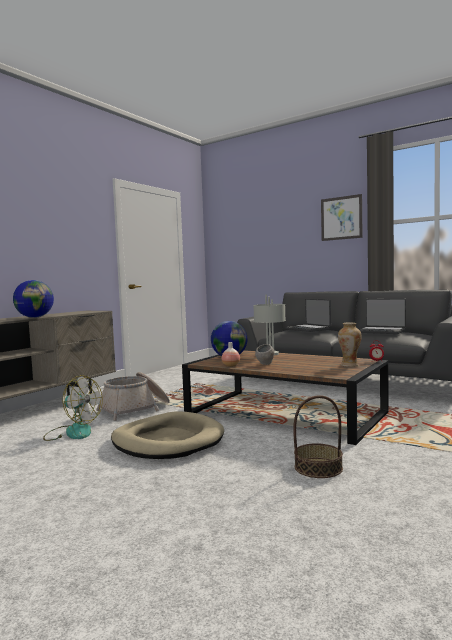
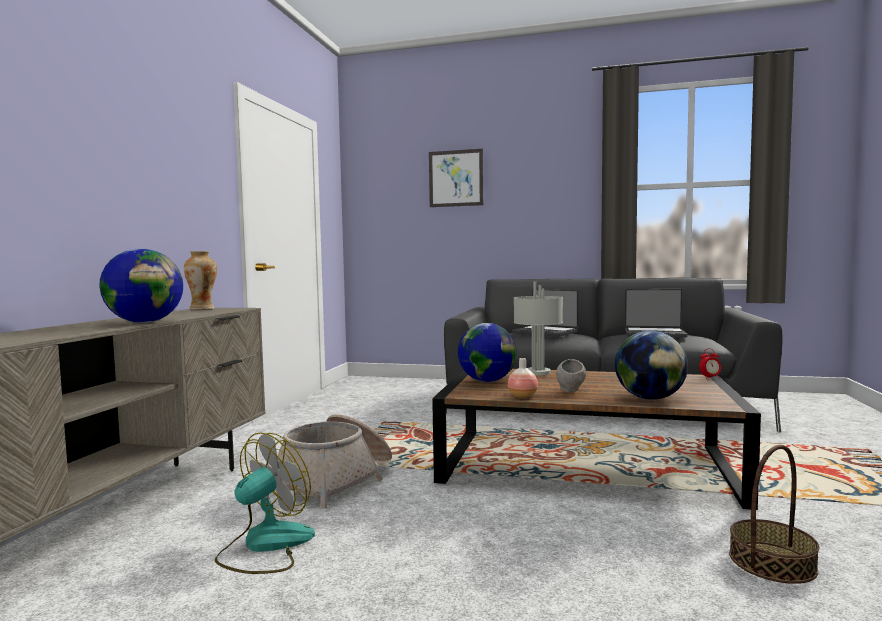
camera: 20 degrees left, 0 degrees up
fan [43,375,103,441] -> fan turned 60 degrees counterclockwise [215,432,315,574]
beige dog bed [111,412,224,459] -> none
picture [321,194,363,241] -> picture moved to [429,149,483,207]
vase [338,323,361,367] -> vase moved to [184,251,217,310]
none -> globe [615,331,688,400]

